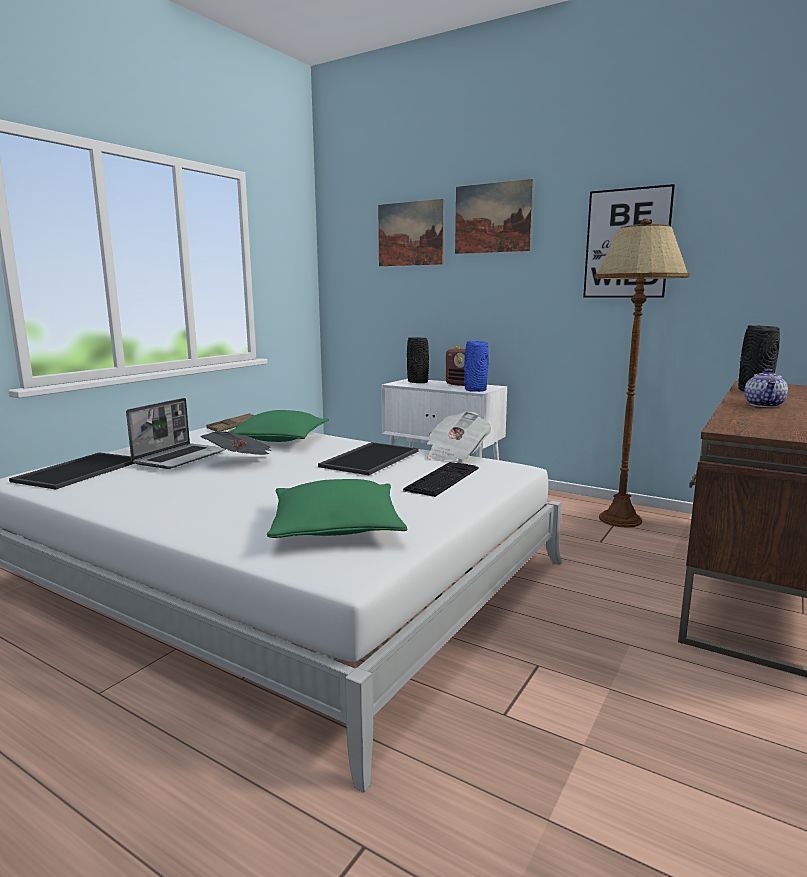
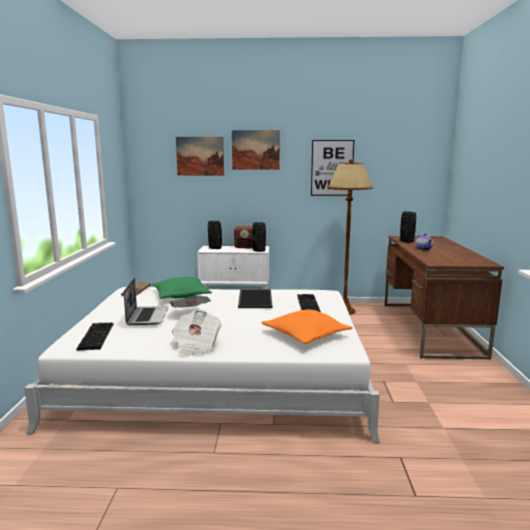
camera: 30 degrees left, 0 degrees up
tray [9,453,135,490] -> keyboard [77,322,114,351]
green pillow [267,479,408,538] -> orange pillow [261,309,353,344]
newspaper [427,412,491,461] -> newspaper moved to [172,310,222,356]
blue vase [464,341,489,392] -> black vase [252,222,266,252]

